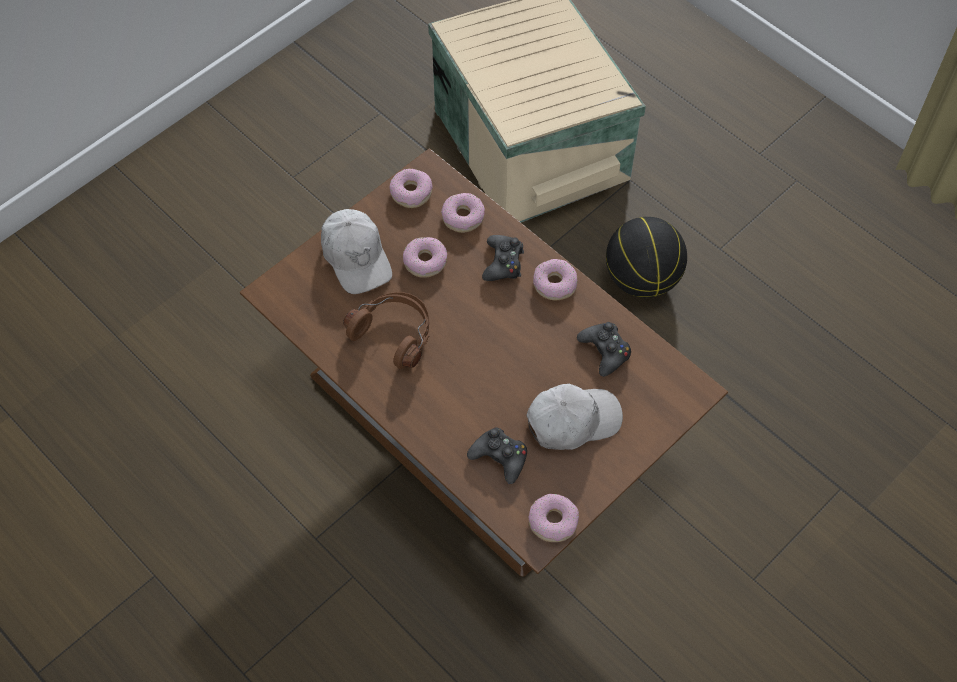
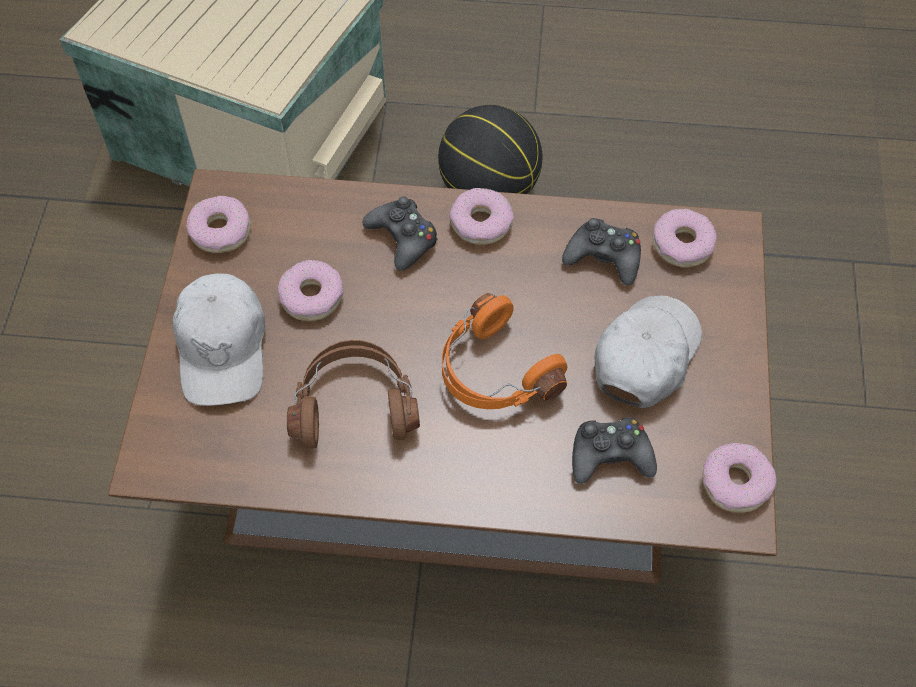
camera: 40 degrees left, 0 degrees up
white cap [321,209,392,294] -> white cap turned 60 degrees clockwise [173,274,266,406]
donut [441,193,485,233] -> donut moved to [652,209,717,268]
none -> orange headphones [442,293,567,409]

